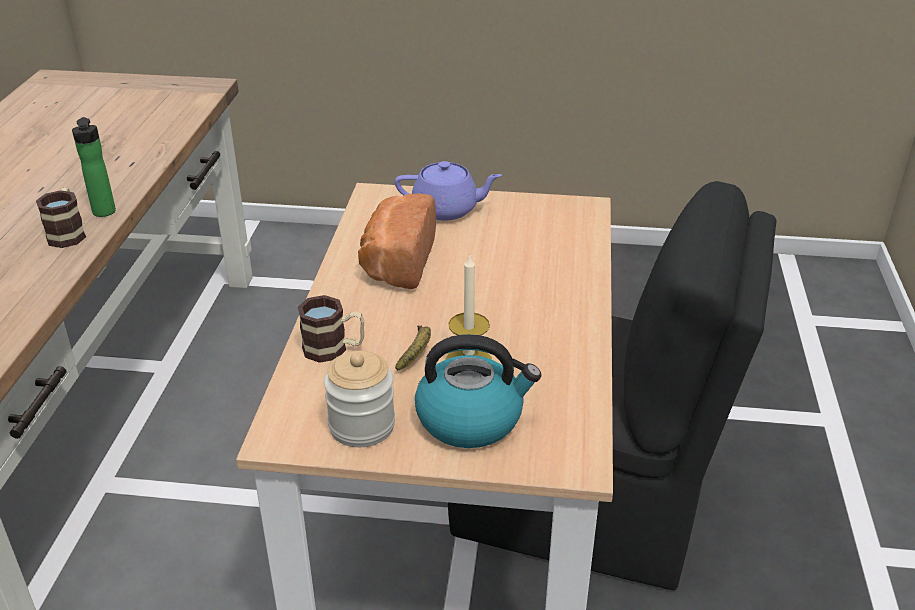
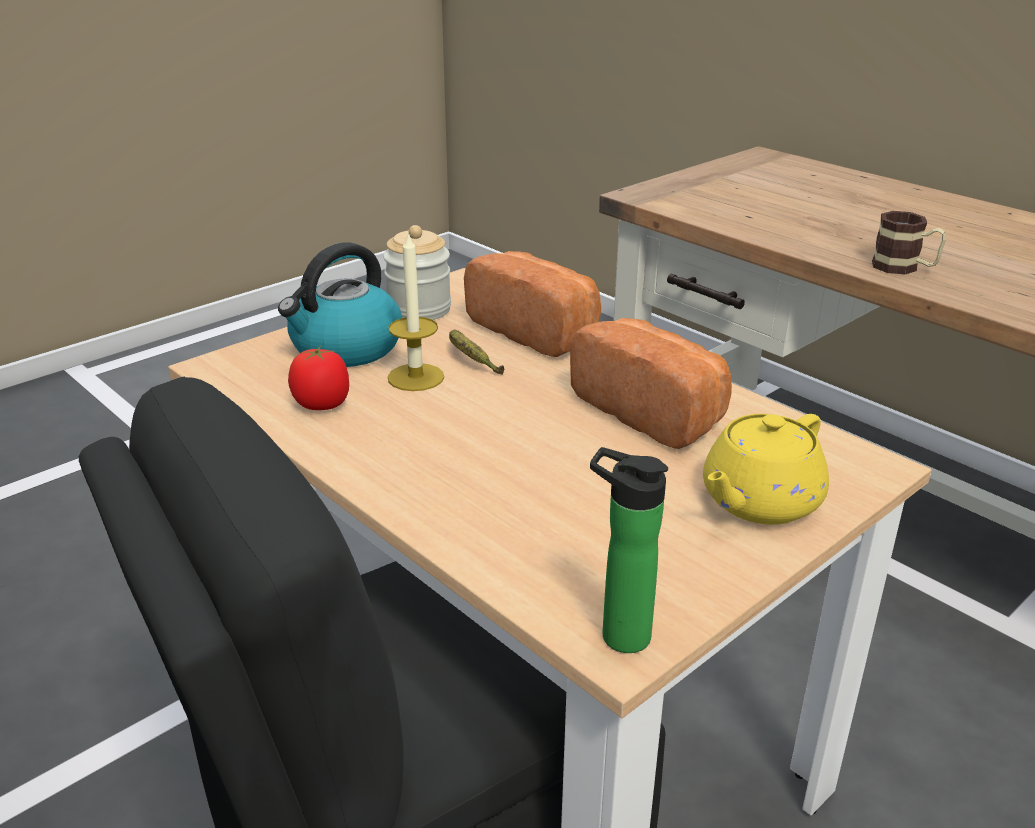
camera: 130 degrees right, 5 degrees down
bottle [72,117,116,217] -> bottle moved to [590,447,668,653]
mug [298,295,364,363] -> bread [464,251,601,357]
purple teapot [395,161,502,220] -> yellow teapot [703,414,829,525]
none -> tomato [288,345,349,410]

